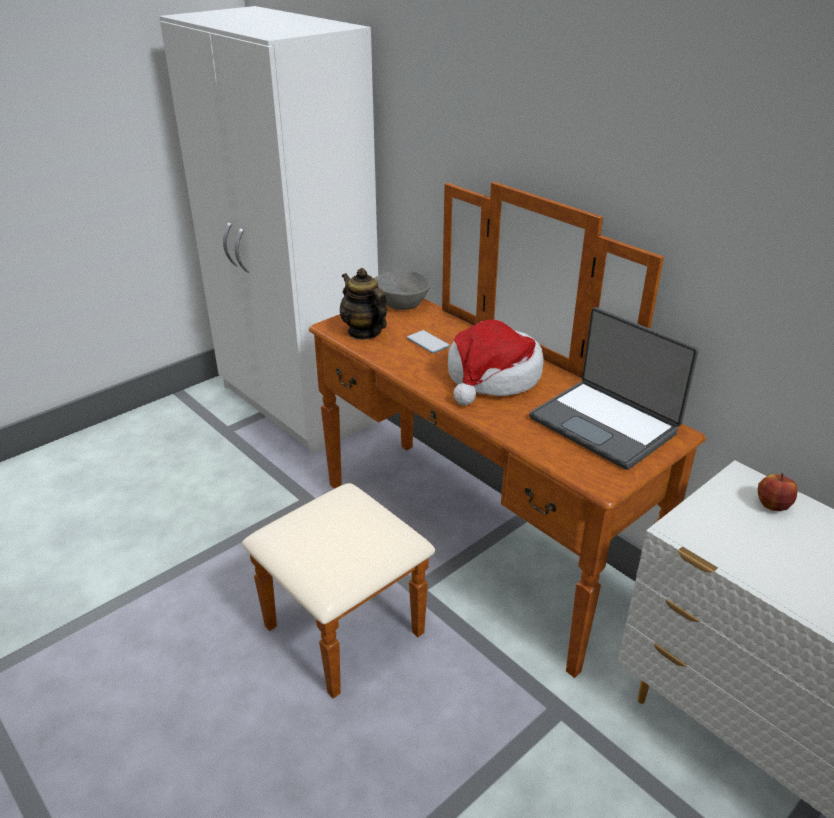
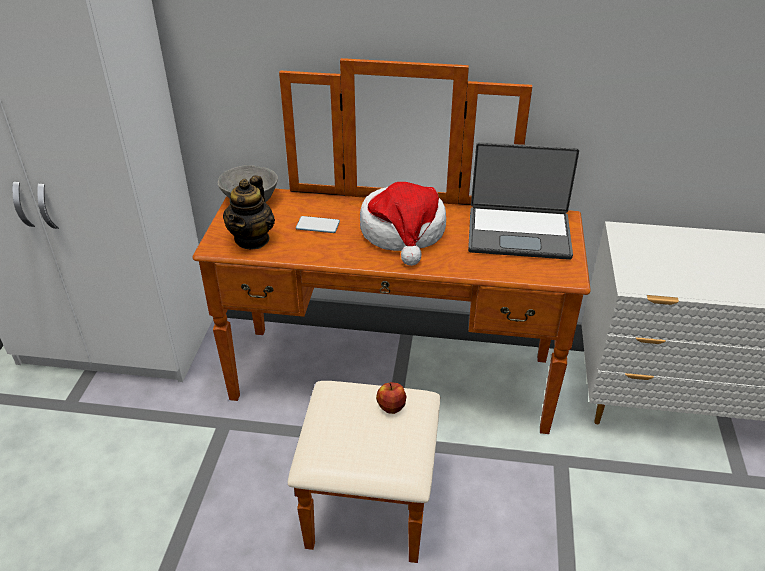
camera: 40 degrees left, 5 degrees up
teapot [340,268,388,340] -> teapot turned 90 degrees counterclockwise [223,175,275,250]
apple [758,473,797,511] -> apple moved to [376,382,407,414]

